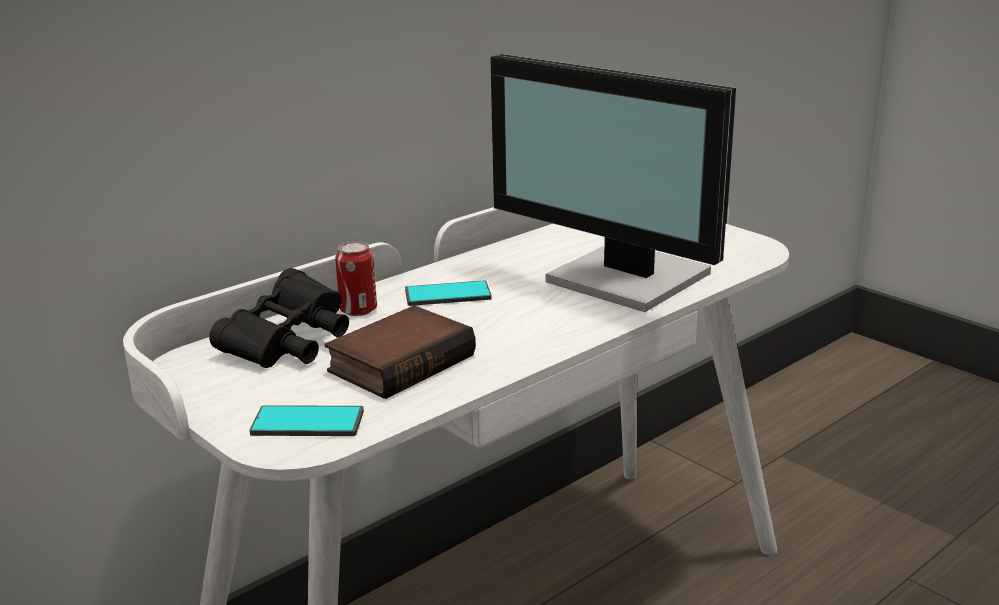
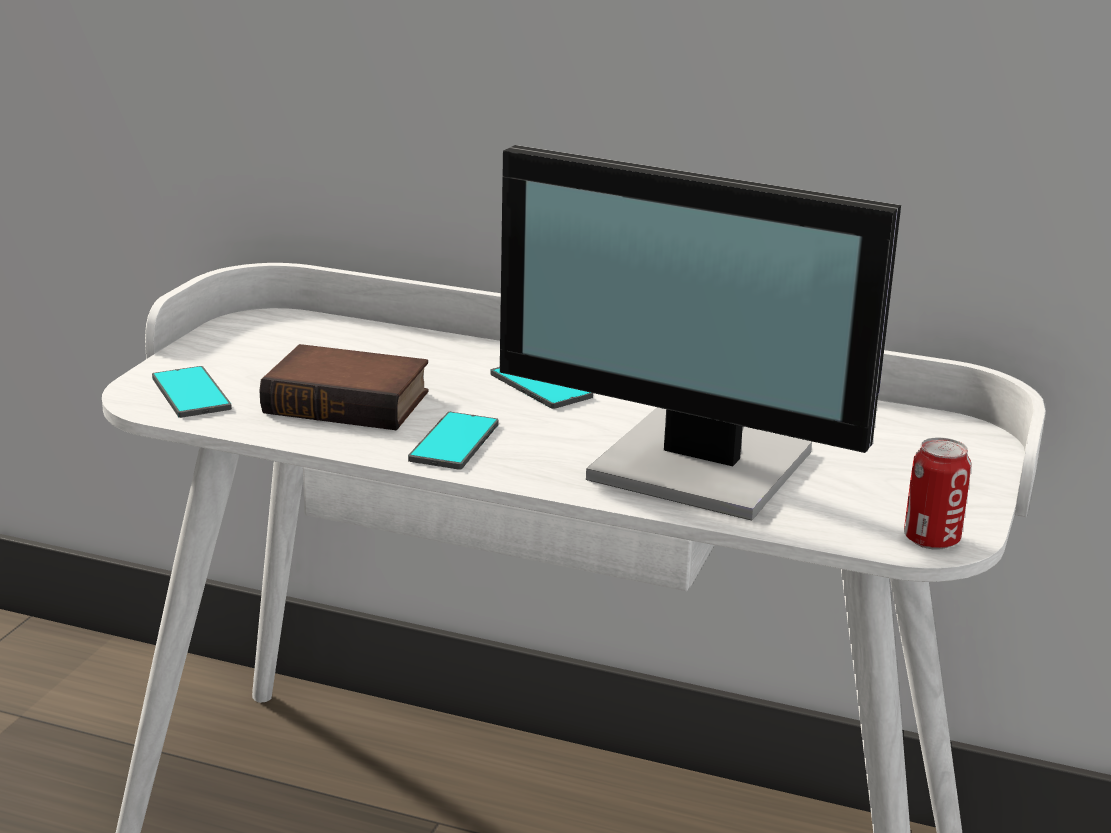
camera: 60 degrees right, 0 degrees up
black binoculars [209,268,349,368] -> none
can [335,241,377,316] -> can moved to [904,437,971,550]
monitor [490,54,736,312] -> monitor turned 75 degrees counterclockwise [500,145,901,520]
none -> phone [408,412,499,470]

